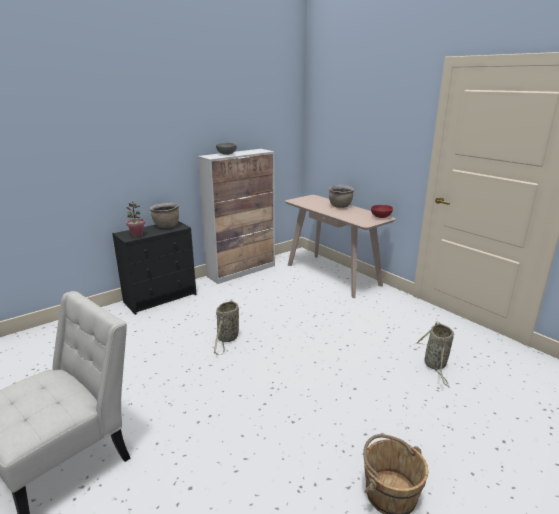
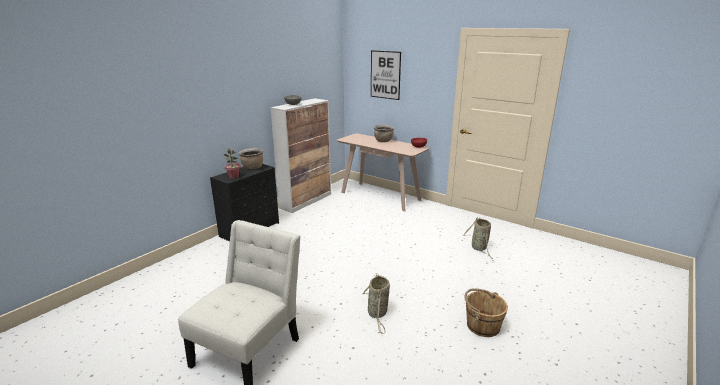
camera: 15 degrees left, 0 degrees up
basket [214,299,239,355] -> basket moved to [362,273,390,334]
none -> picture [371,50,401,100]

